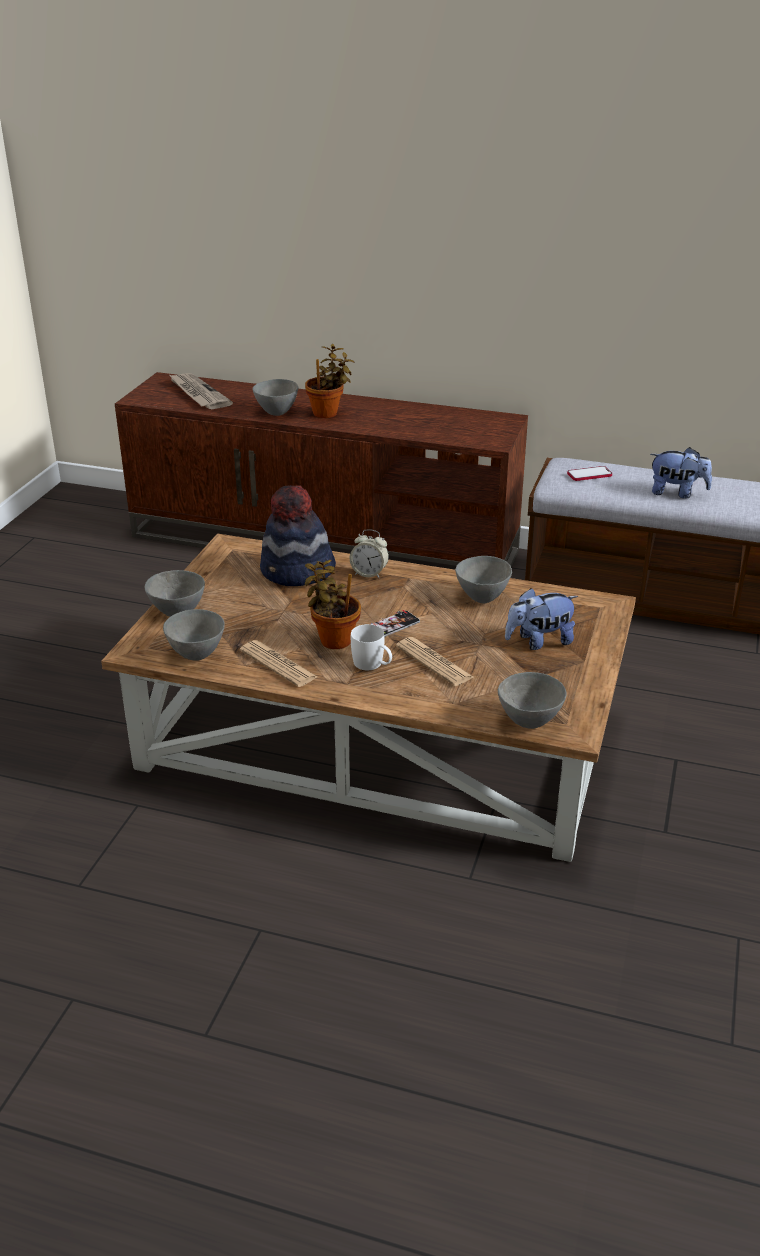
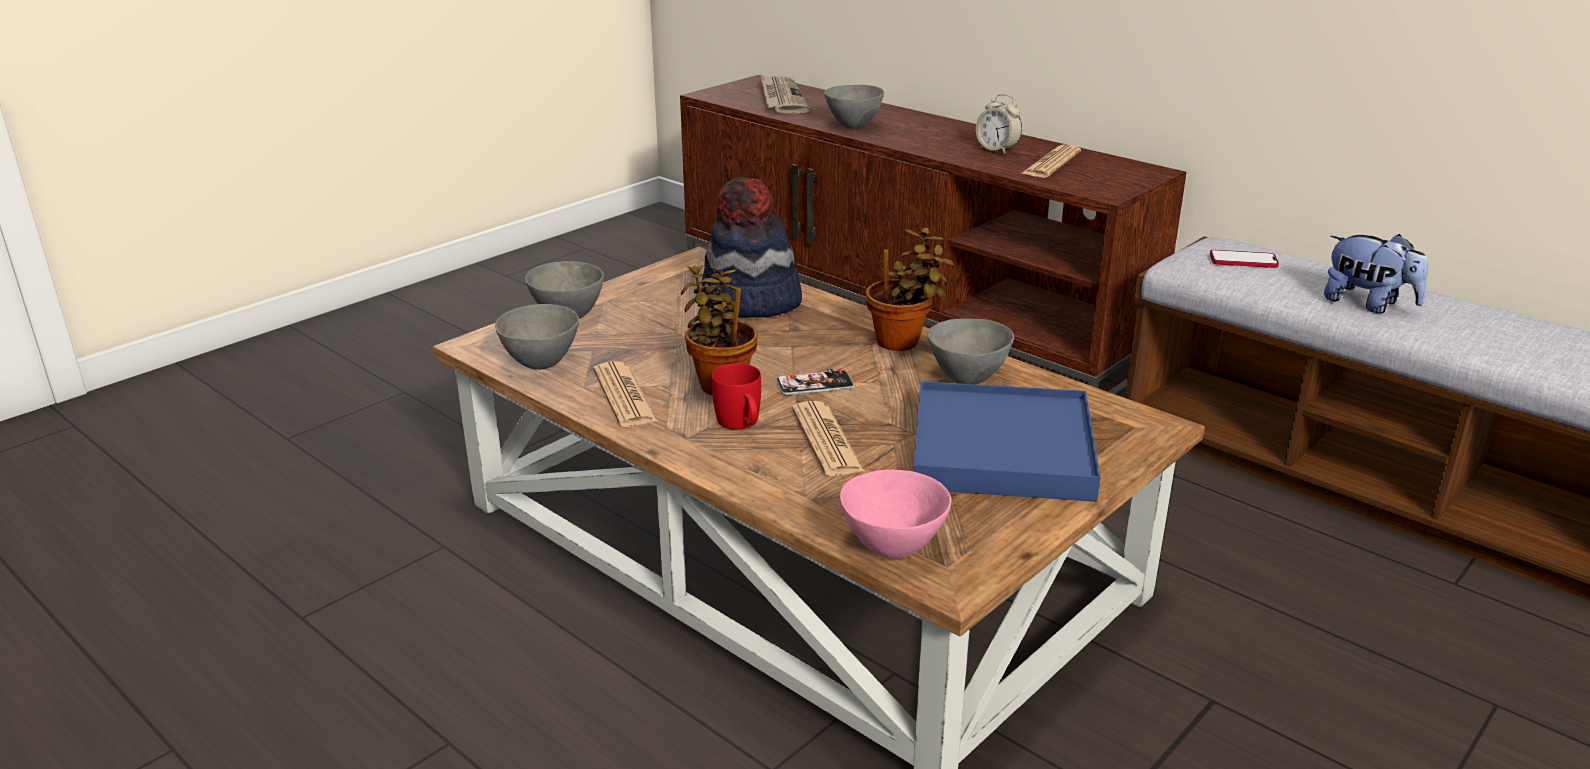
camera: 25 degrees right, 5 degrees down
potted plant [305,344,355,418] -> potted plant moved to [866,228,955,351]
alarm clock [350,529,389,579] -> alarm clock moved to [976,94,1022,154]
white mug [351,624,392,670] -> red mug [712,363,761,430]
grey bowl [498,672,567,729] -> pink bowl [840,469,952,559]
plush toy [505,588,578,650] -> blue tray [914,381,1101,502]
none -> newspaper [1021,145,1081,178]

